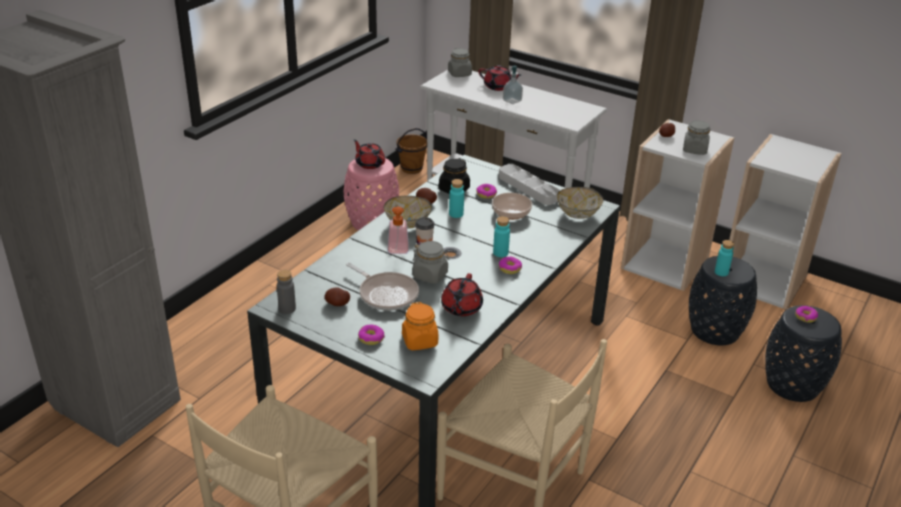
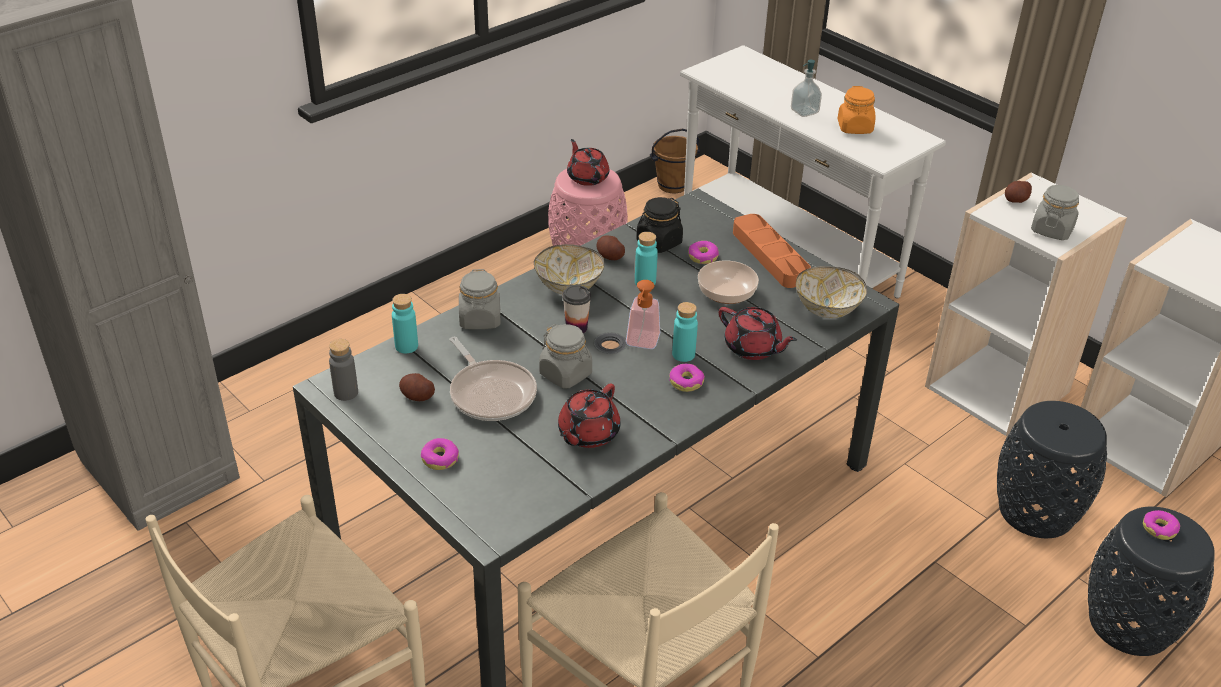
camera: 15 degrees right, 5 degrees up
soap dispenser [388,207,409,254] -> soap dispenser moved to [626,280,660,349]
orange jar [402,302,438,350] -> orange jar moved to [838,86,875,134]
grey jar [448,48,472,77] -> grey jar moved to [459,269,500,329]
red teapot [478,65,521,91] -> red teapot moved to [719,307,797,360]
grey tray [499,164,560,205] -> orange tray [733,214,811,288]
turquoise bottle [715,240,734,276] -> turquoise bottle moved to [392,294,418,353]

